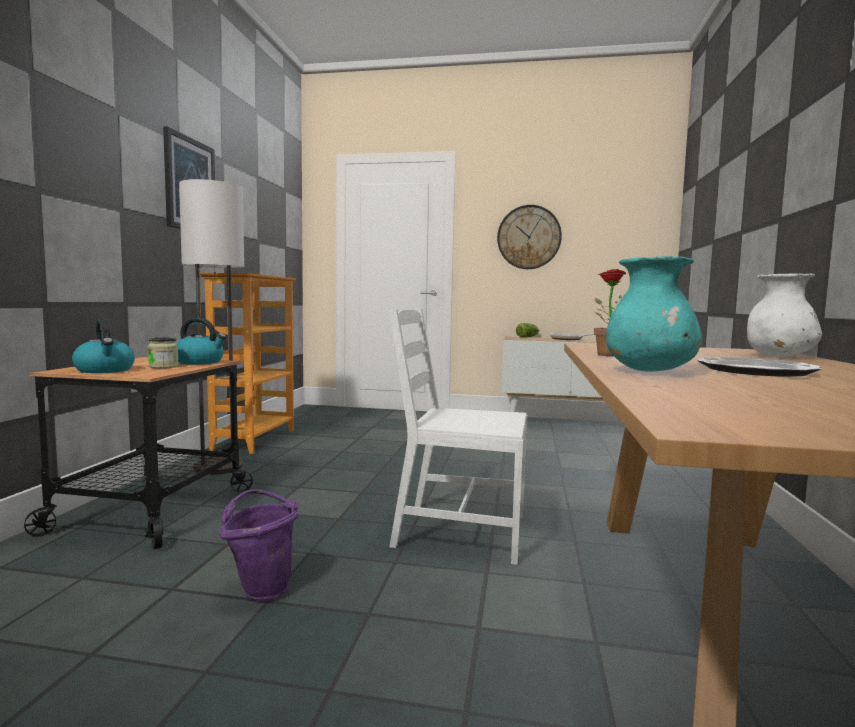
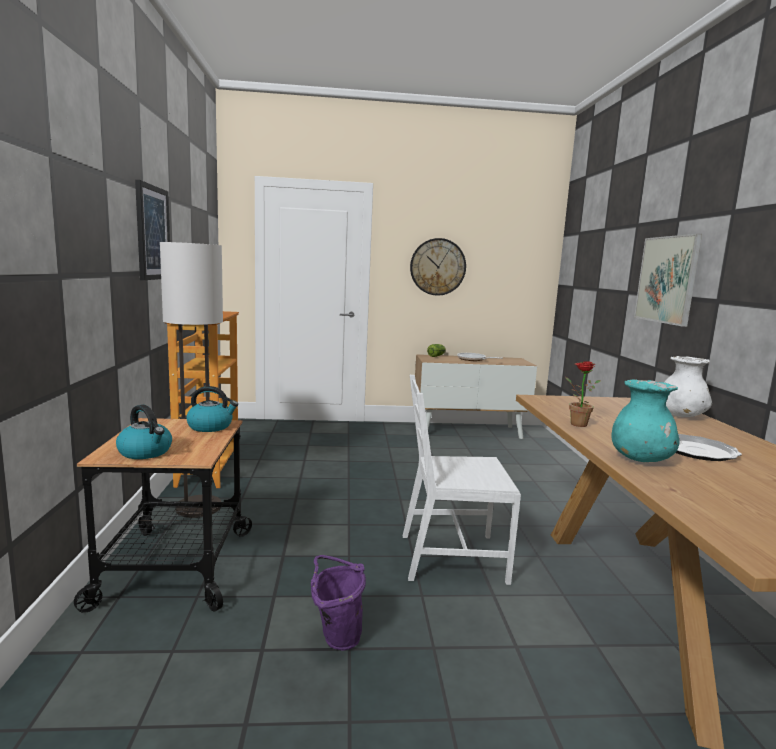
camera: 15 degrees left, 5 degrees up
jar [148,337,179,368] -> none
none -> picture [634,234,702,327]

